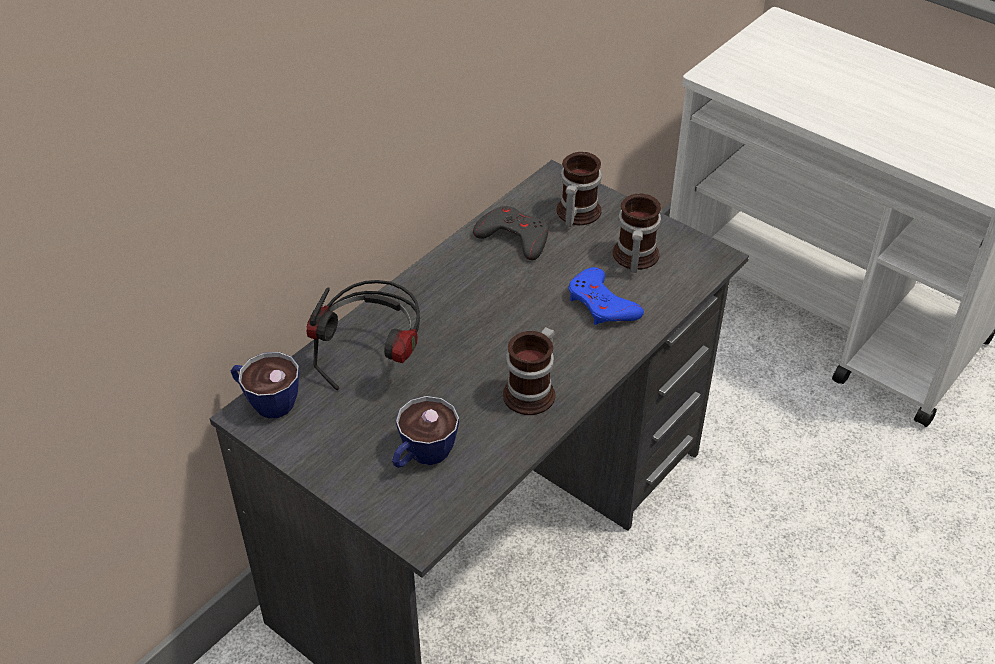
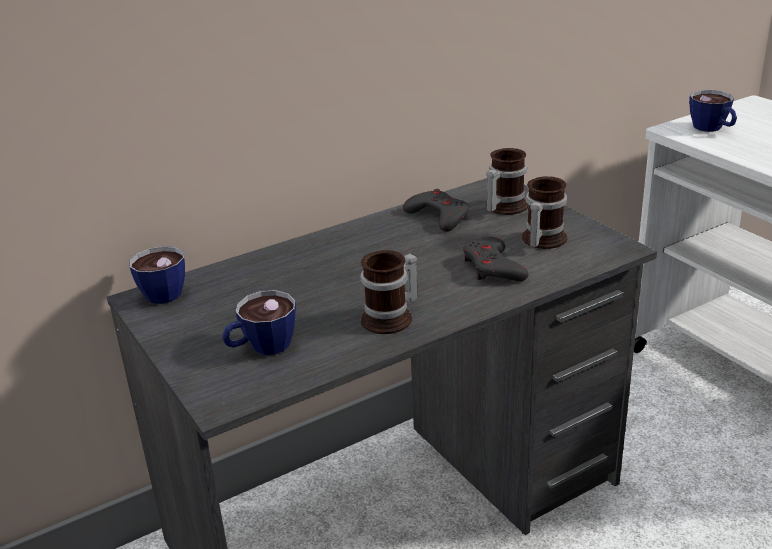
camera: 20 degrees right, 15 degrees down
headphones [307,280,420,390] -> none
blue game controller [569,267,644,325] -> grey game controller [463,237,529,281]
none -> cup [689,90,737,132]

